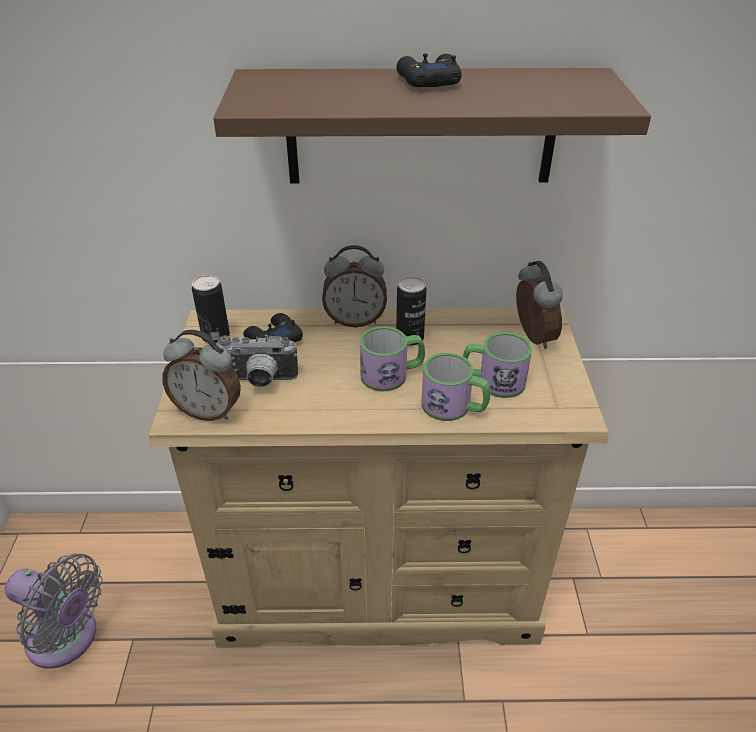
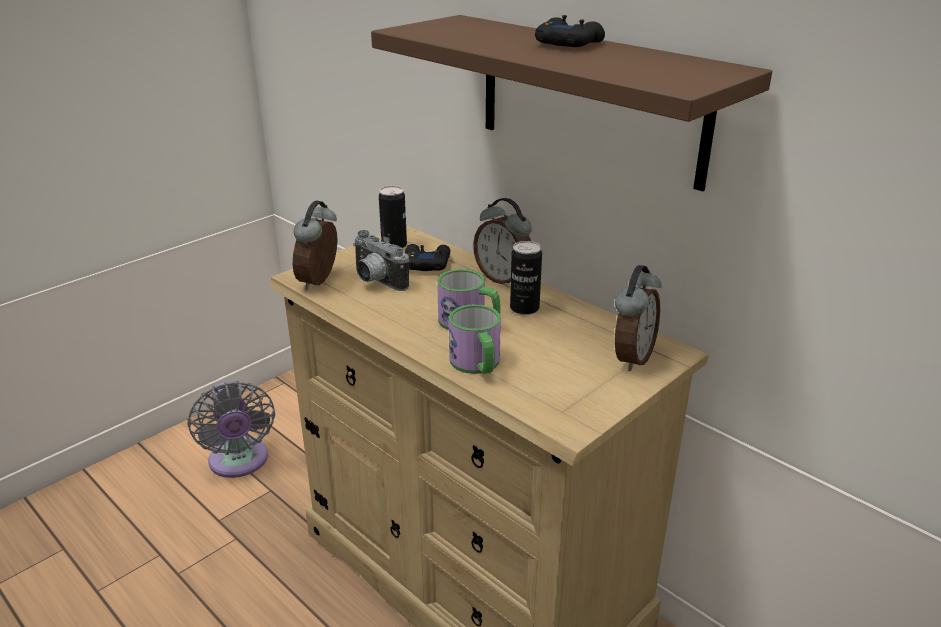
camera: 45 degrees right, 10 degrees down
alarm clock [162,330,241,421] -> alarm clock turned 45 degrees clockwise [293,200,338,290]
mug [463,332,532,398] -> none

